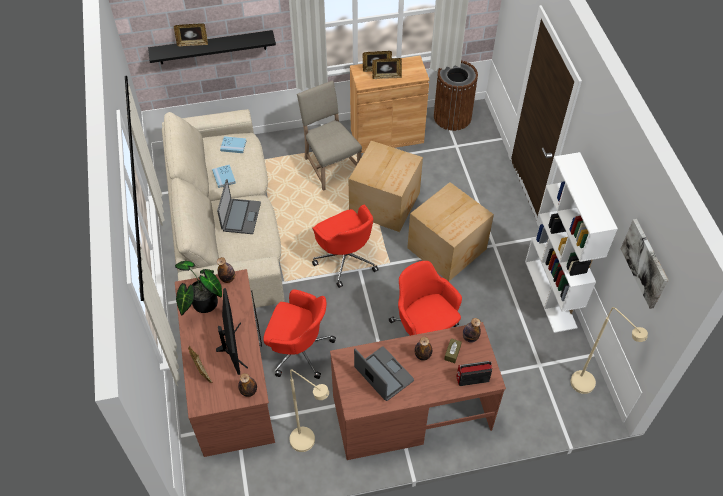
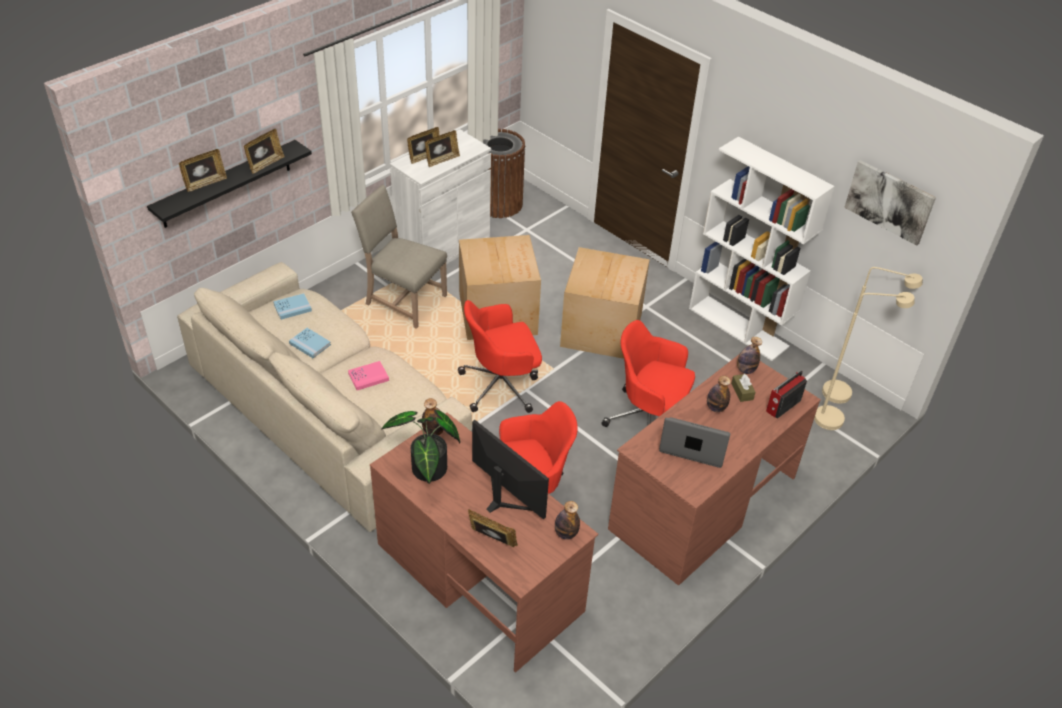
camera: 35 degrees left, 10 degrees down
laptop [217,179,261,234] -> pink book [348,361,389,390]
beige floor lamp [289,369,329,452] -> beige floor lamp moved to [814,292,915,430]
red office chair [312,205,379,288] -> red office chair turned 135 degrees clockwise [458,300,542,413]
brown cabinet [350,55,429,153] -> white cabinet [390,129,491,264]
none -> picture frame [244,129,285,174]

